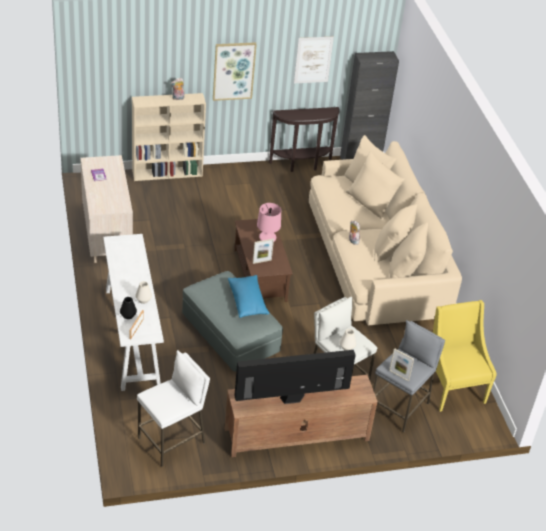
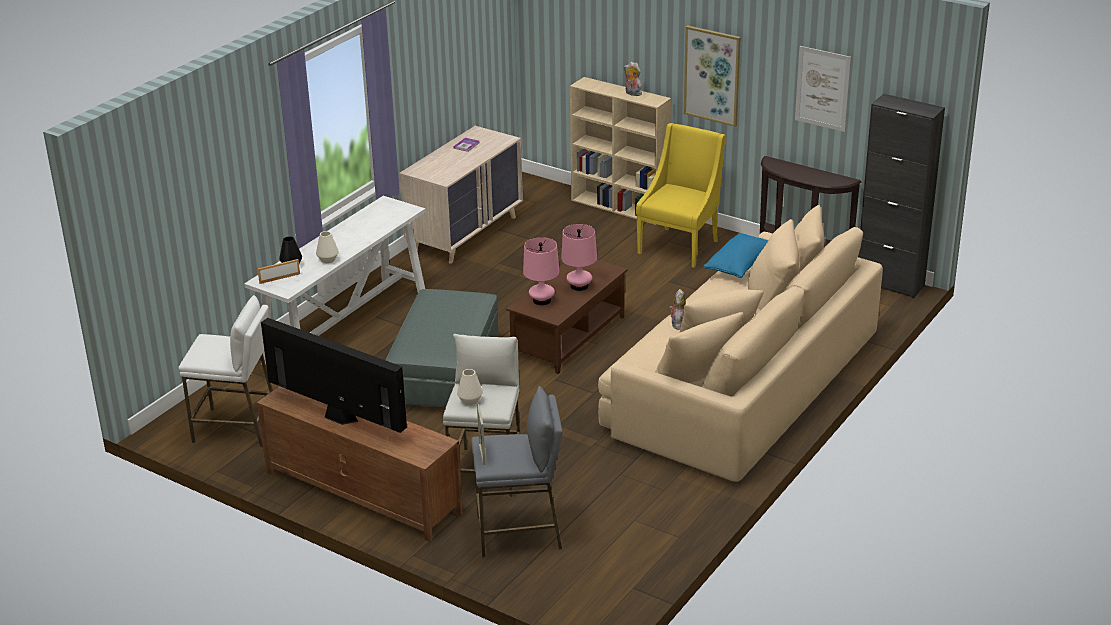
camera: 50 degrees right, 10 degrees down
blue pillow [228,275,270,318] -> blue pillow moved to [703,233,768,278]
picture frame [253,239,274,264] -> pink table lamp [523,237,559,305]
yellow armchair [433,300,497,412] -> yellow armchair moved to [636,123,725,268]

